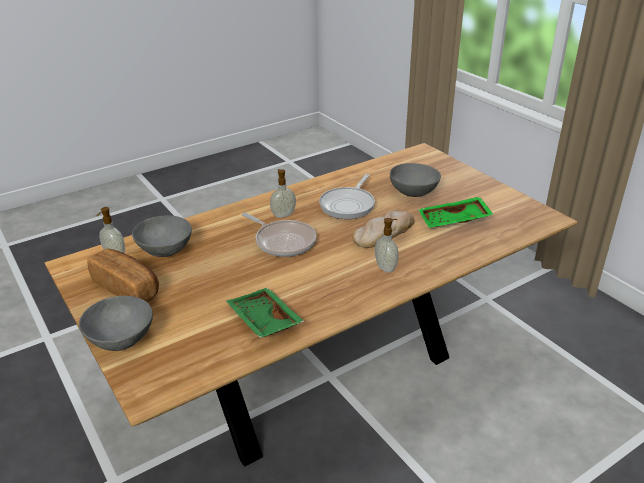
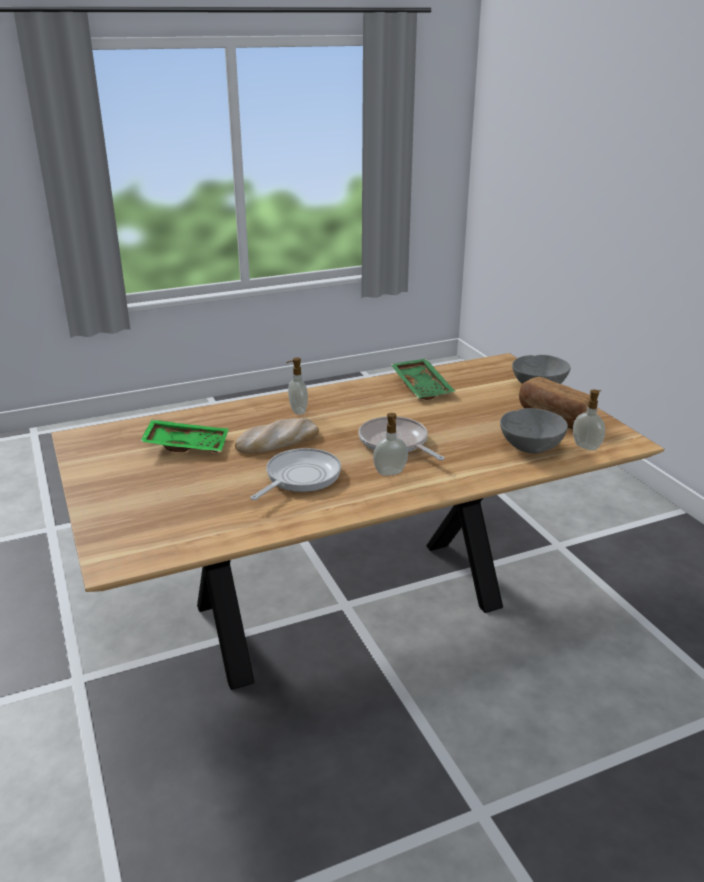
camera: 170 degrees left, 5 degrees down
grey bowl [390,163,441,197] -> none

